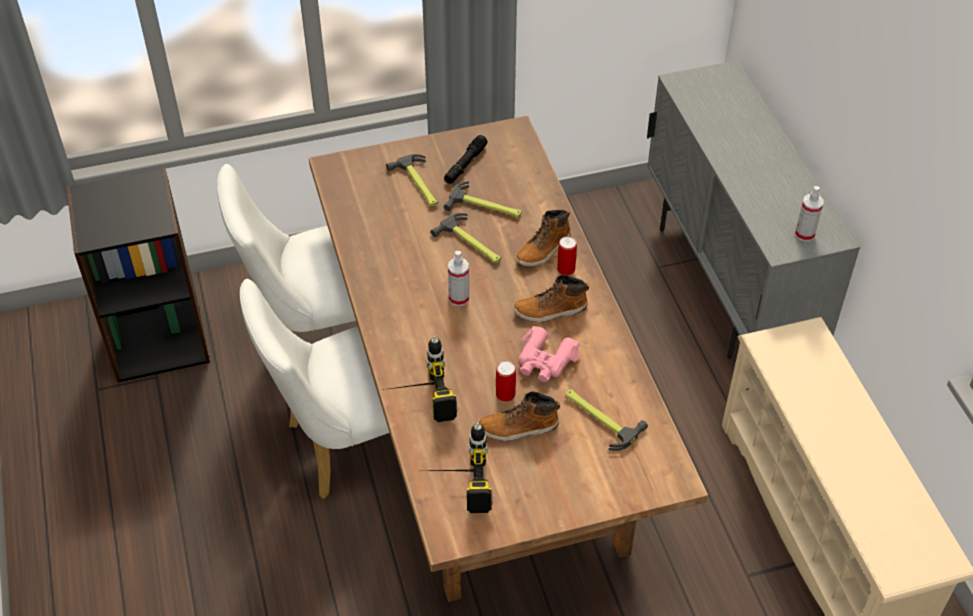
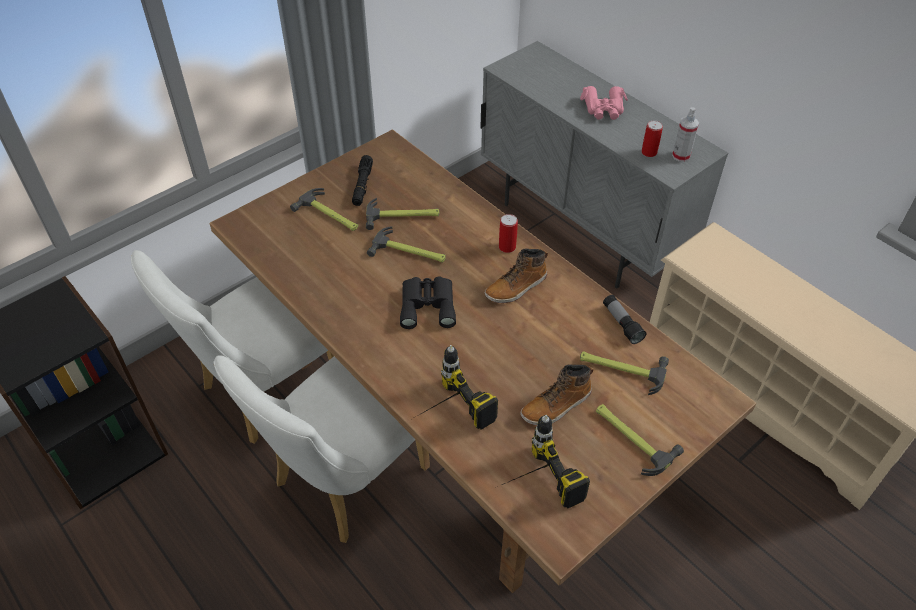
camera: 25 degrees left, 0 degrees up
spray bottle [448,251,469,306] -> black binoculars [400,277,456,329]
can [496,361,516,402] -> can moved to [641,120,663,157]
boot [515,210,571,267] -> none
pink binoculars [518,326,580,382] -> pink binoculars moved to [580,86,628,120]
none -> hammer [596,404,684,476]
none -> flashlight [603,295,647,344]

